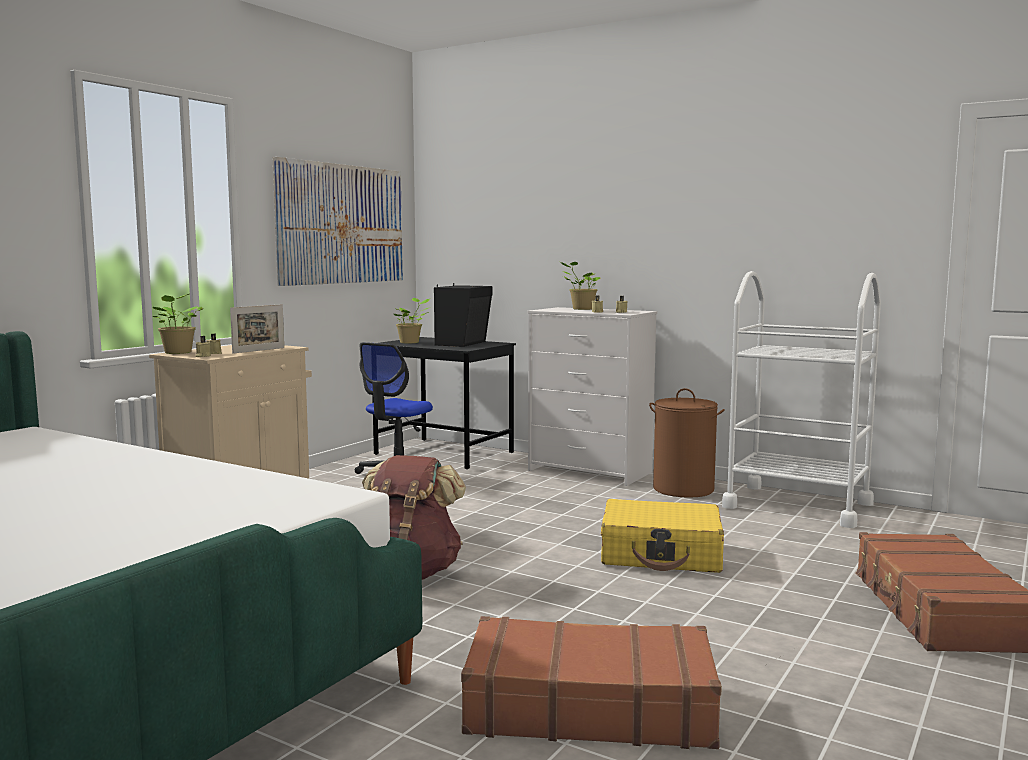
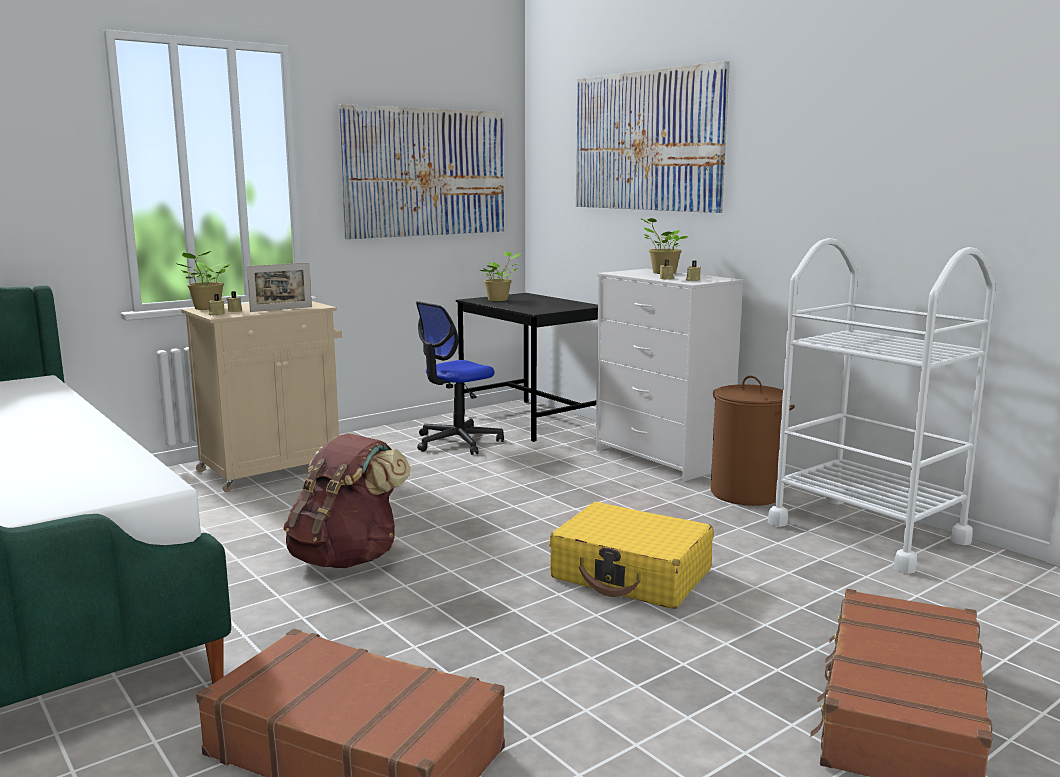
camera: 20 degrees right, 5 degrees up
black speaker [434,283,492,347] -> none
none -> picture [576,61,730,213]

